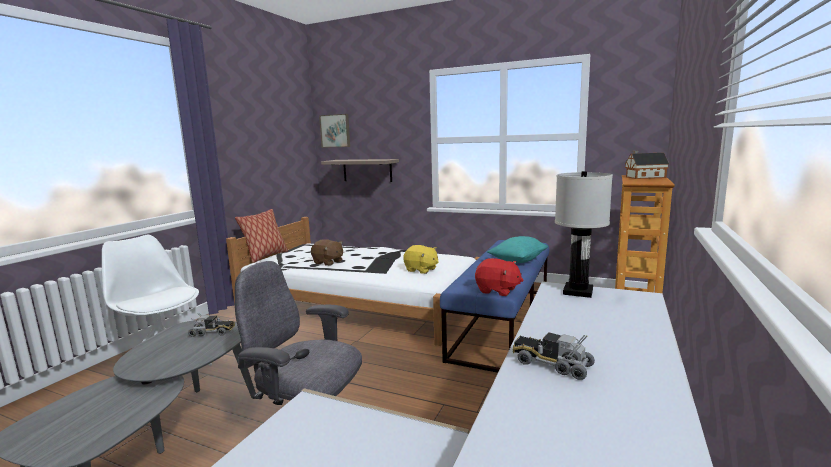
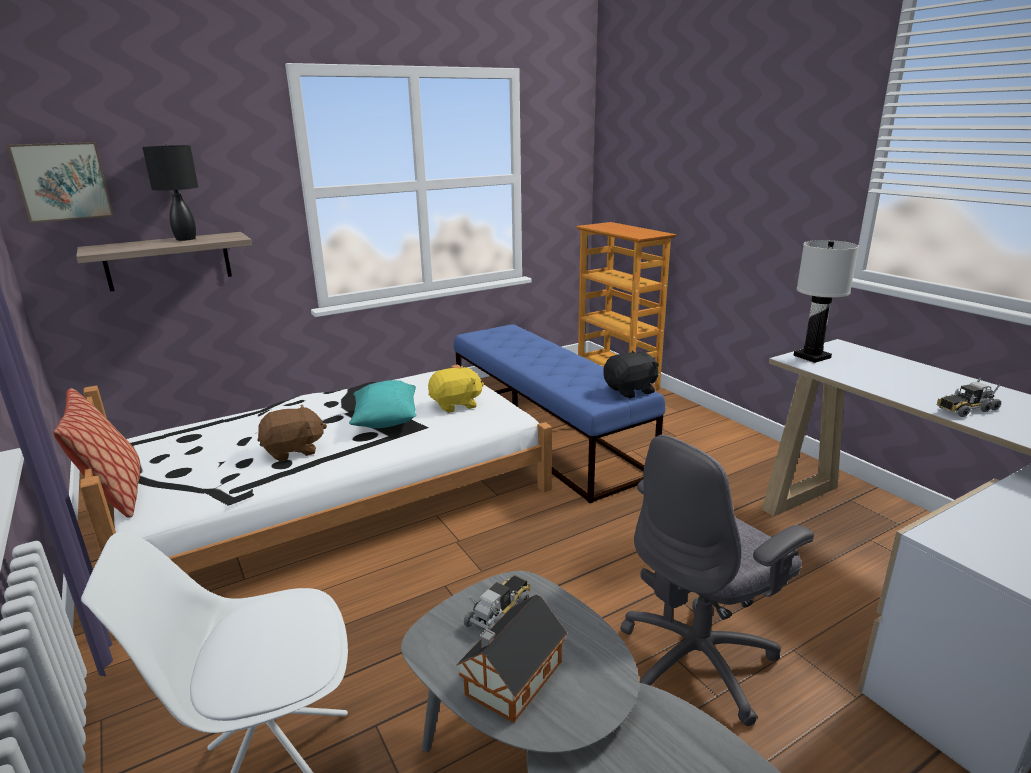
camera: 55 degrees left, 10 degrees up
red plush toy [475,258,523,296] -> black plush toy [604,350,659,398]
turquoise pillow [487,236,548,263] -> turquoise pillow moved to [349,380,416,428]
toy house [625,151,669,179] -> toy house moved to [456,595,567,723]
none -> black table lamp [142,145,198,241]

